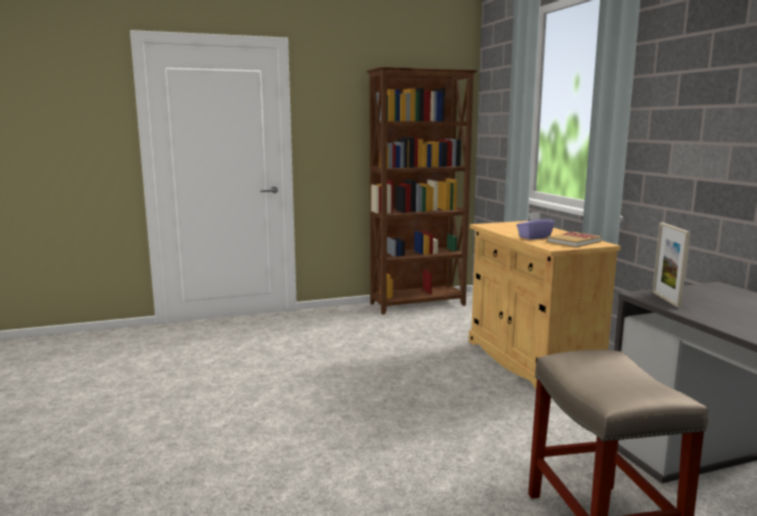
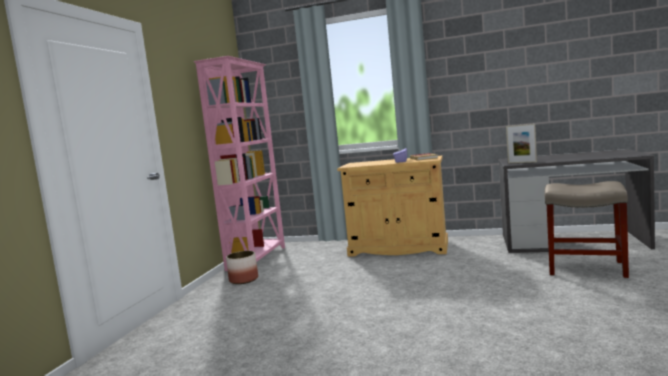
camera: 55 degrees left, 5 degrees down
brown bookcase [366,67,478,315] -> pink bookcase [194,56,285,271]
none -> planter [226,251,258,284]

